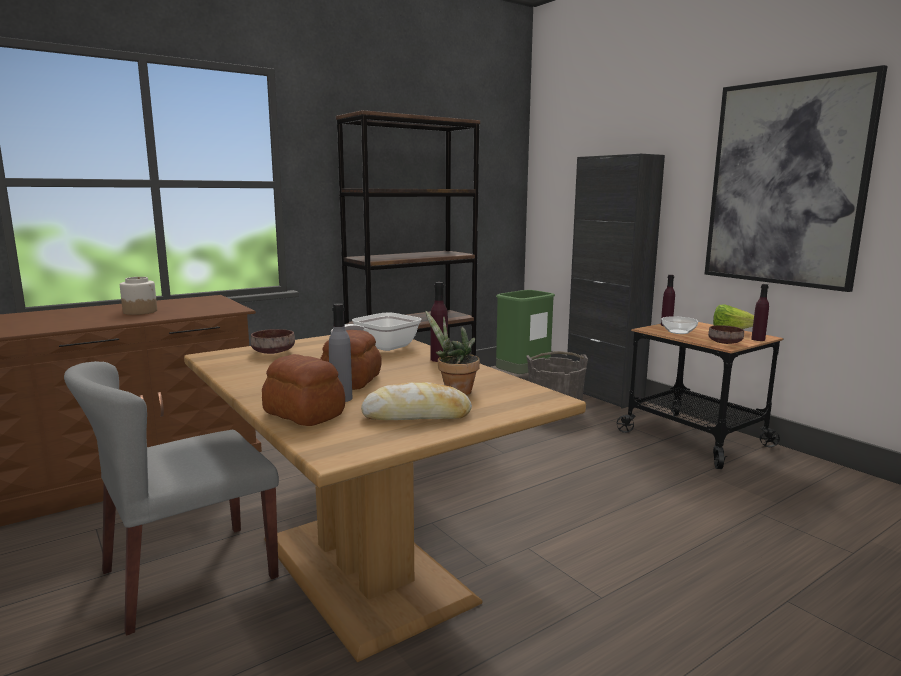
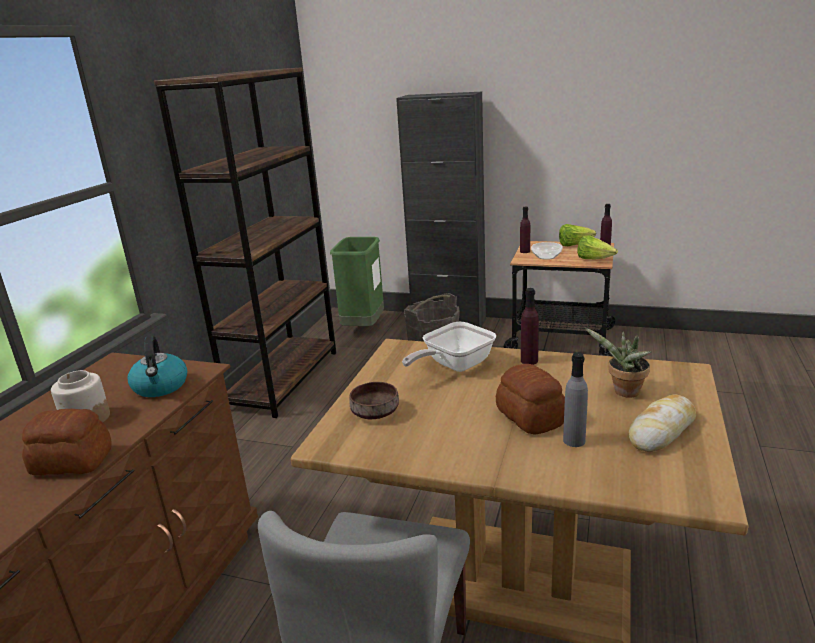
camera: 35 degrees left, 10 degrees up
bread [262,354,345,426] -> bread moved to [22,409,112,476]
frying pan [331,313,422,351] -> frying pan turned 45 degrees clockwise [402,322,497,372]
picture [705,65,888,292] -> none
brown bowl [708,325,744,344] -> lettuce [577,235,618,260]
none -> kettle [128,336,187,397]

